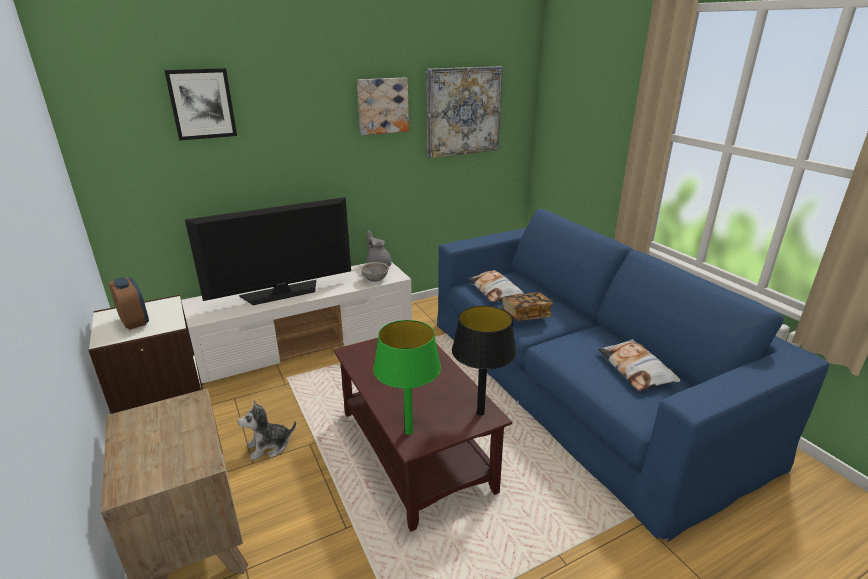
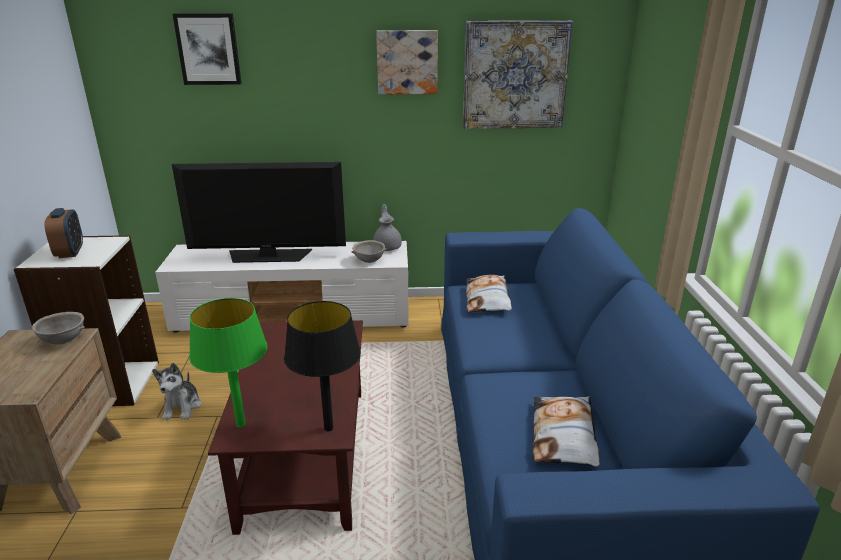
camera: 25 degrees right, 0 degrees up
plush toy [238,400,296,460] -> plush toy turned 90 degrees counterclockwise [152,363,201,420]
book [502,292,553,321] -> none
none -> grey bowl [32,312,85,345]

